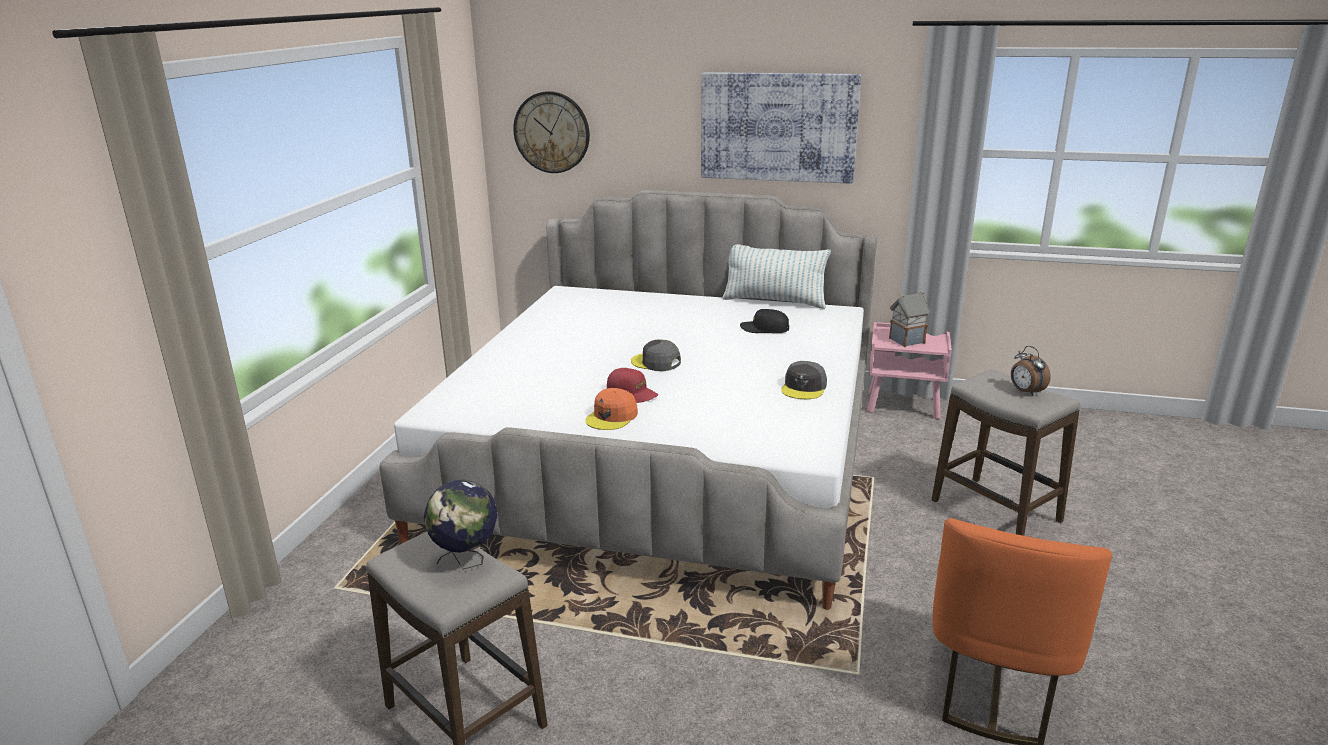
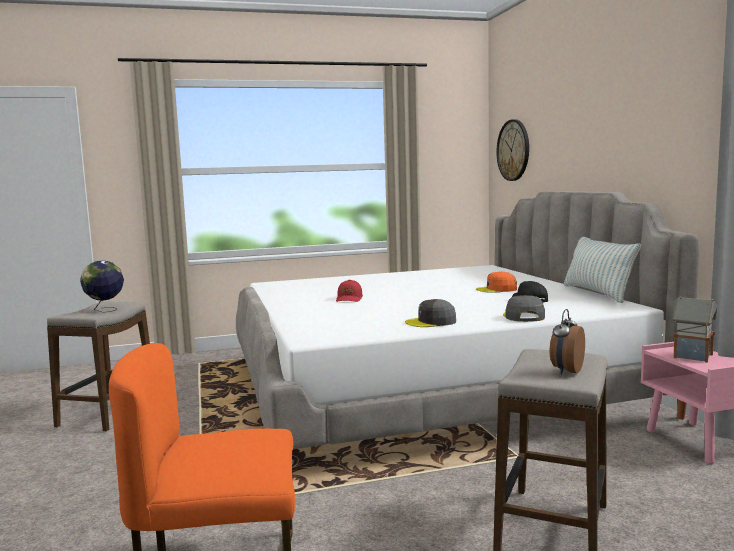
camera: 60 degrees right, 15 degrees down
orange cap [585,388,638,430] -> orange cap moved to [476,272,517,293]
grey cap [631,340,681,371] -> grey cap moved to [503,295,545,322]
picture [701,72,861,184] -> none

